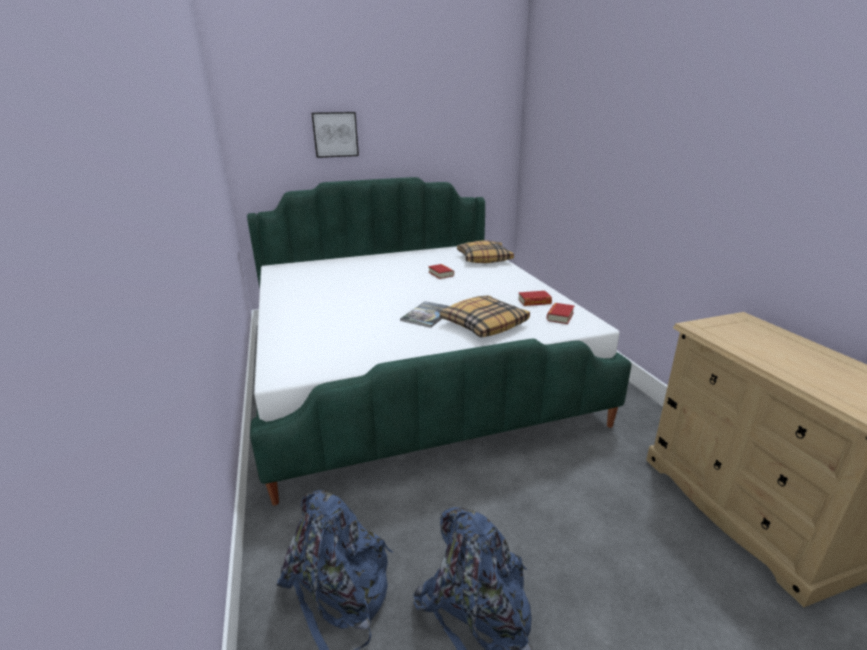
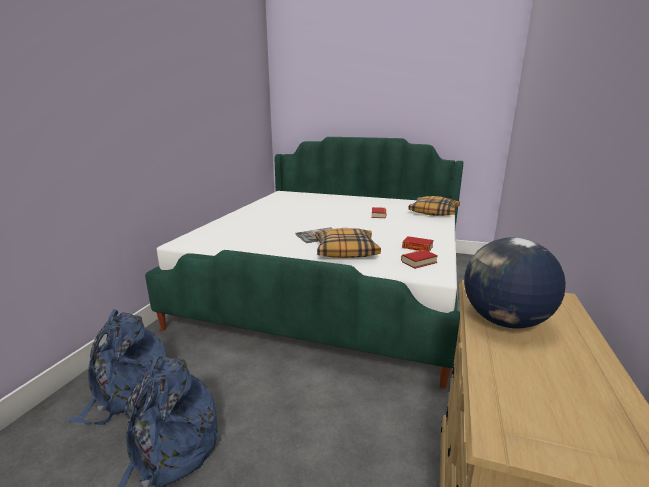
camera: 35 degrees right, 5 degrees down
picture [311,112,359,158] -> none
none -> globe [464,237,566,329]

